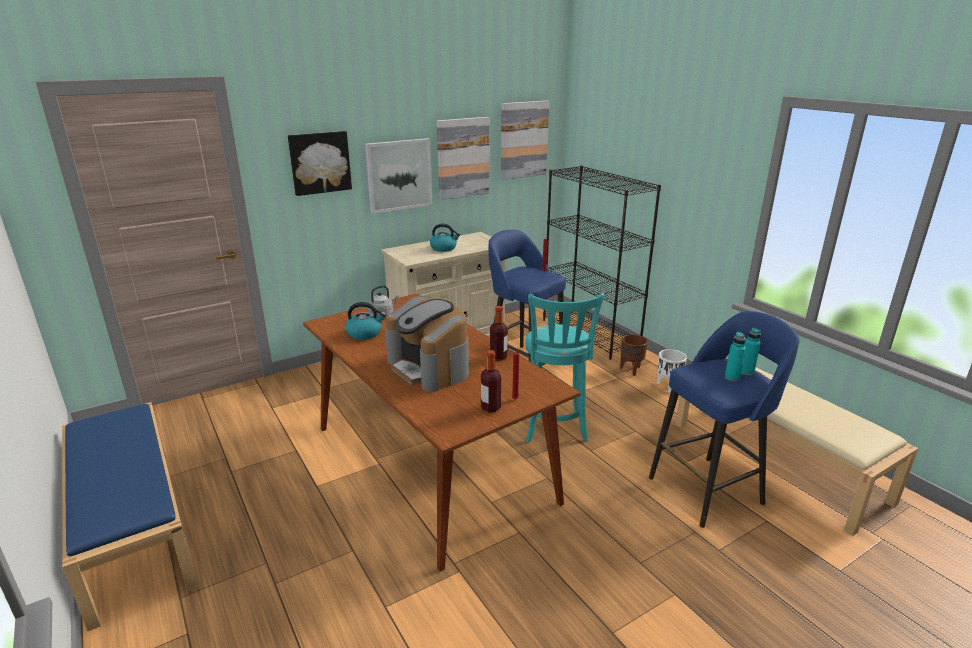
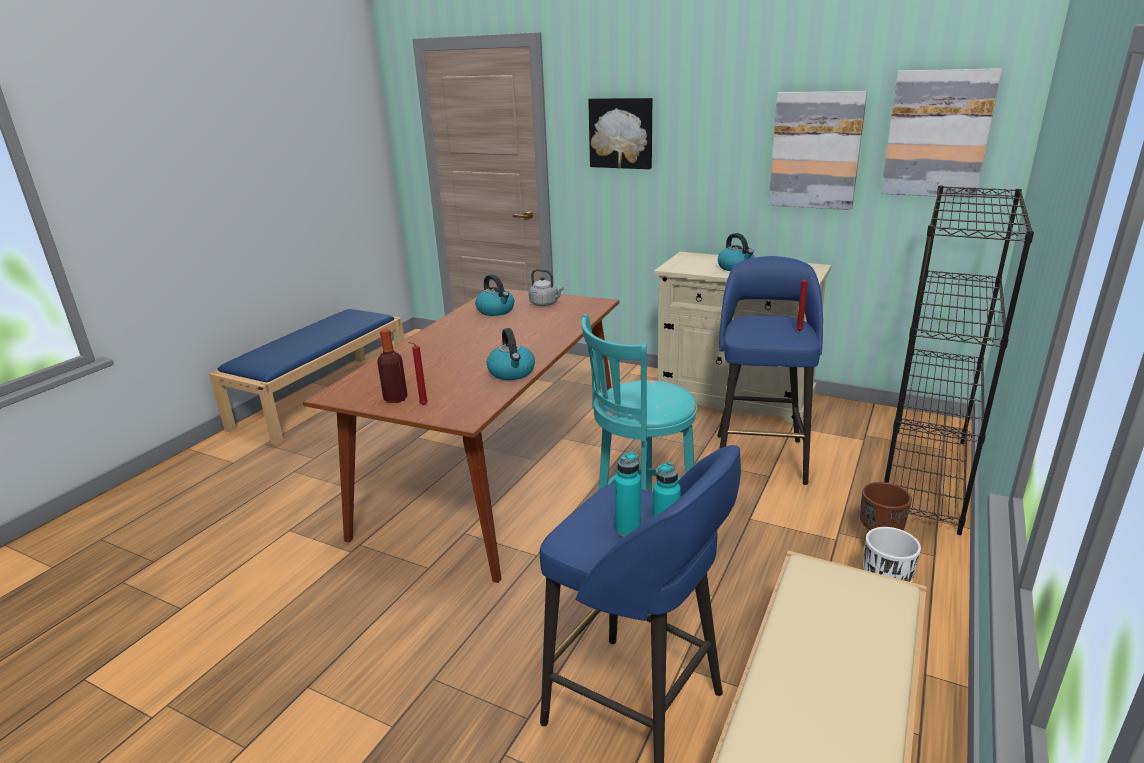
camera: 60 degrees right, 0 degrees up
picture [365,138,432,214] -> none
coffee machine [385,296,469,392] -> none
bottle [490,306,508,361] -> kettle [487,328,535,380]

